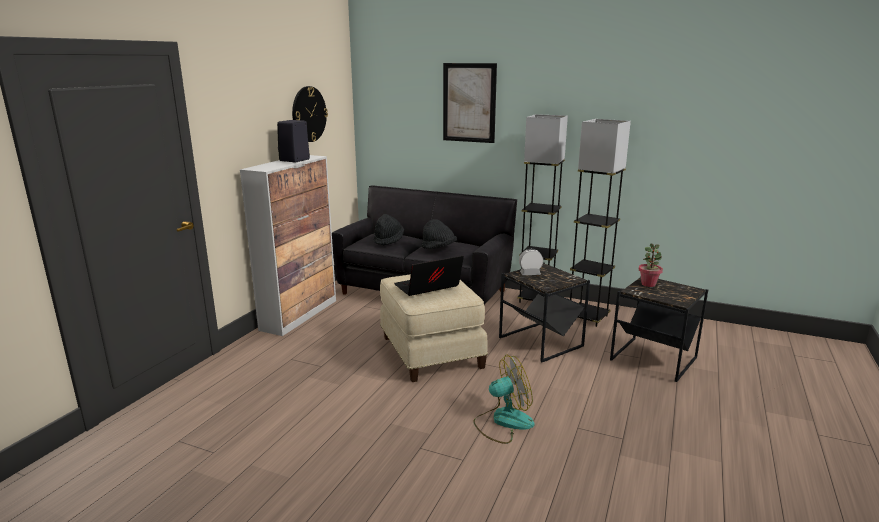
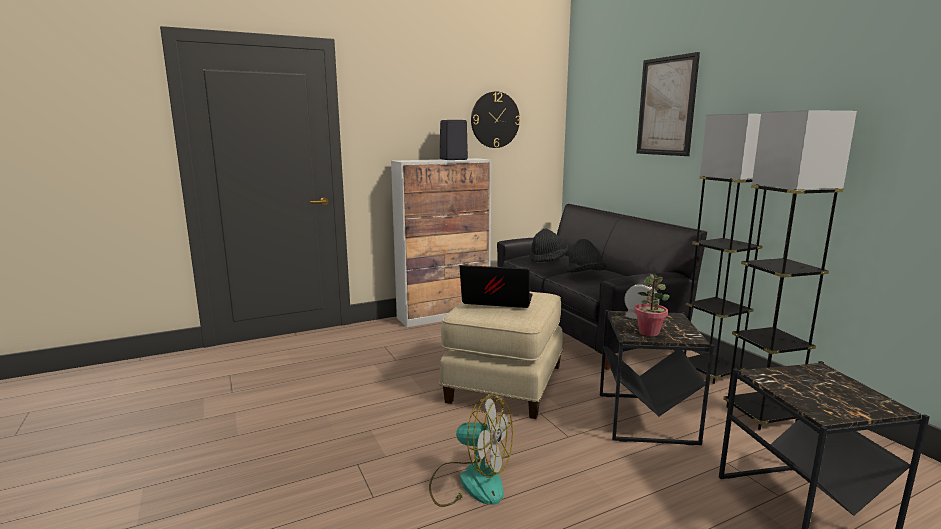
camera: 40 degrees right, 5 degrees down
potted plant [639,244,663,287] -> potted plant moved to [634,274,670,336]

